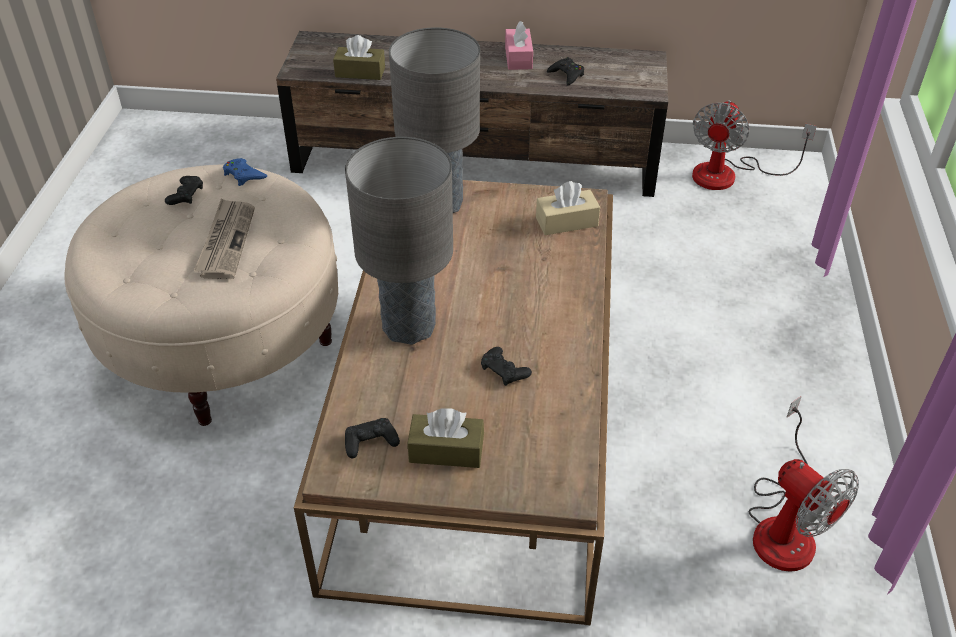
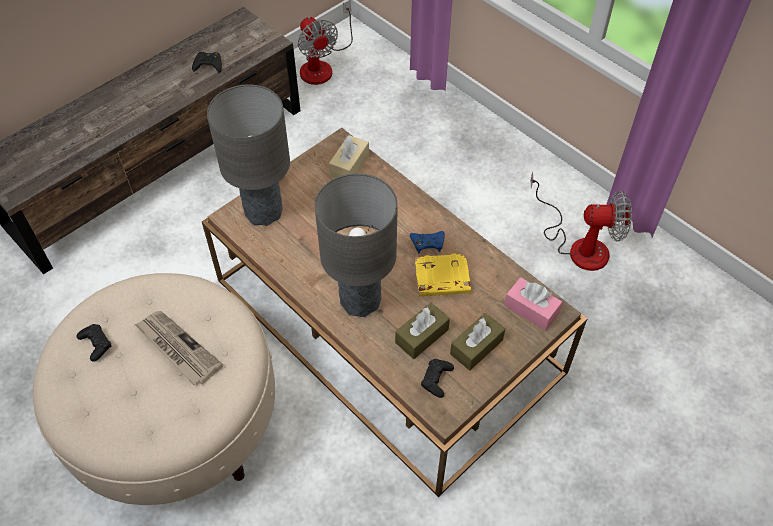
camera: 50 degrees left, 10 degrees up
blue game controller [223,158,267,186] -> blue game controller moved to [410,231,445,254]
brown tissue box [333,35,385,80] -> brown tissue box moved to [395,303,450,359]
black game controller [481,347,532,386] -> yellow book [414,254,471,296]
pink tissue box [505,21,533,70] -> pink tissue box moved to [504,277,562,331]

